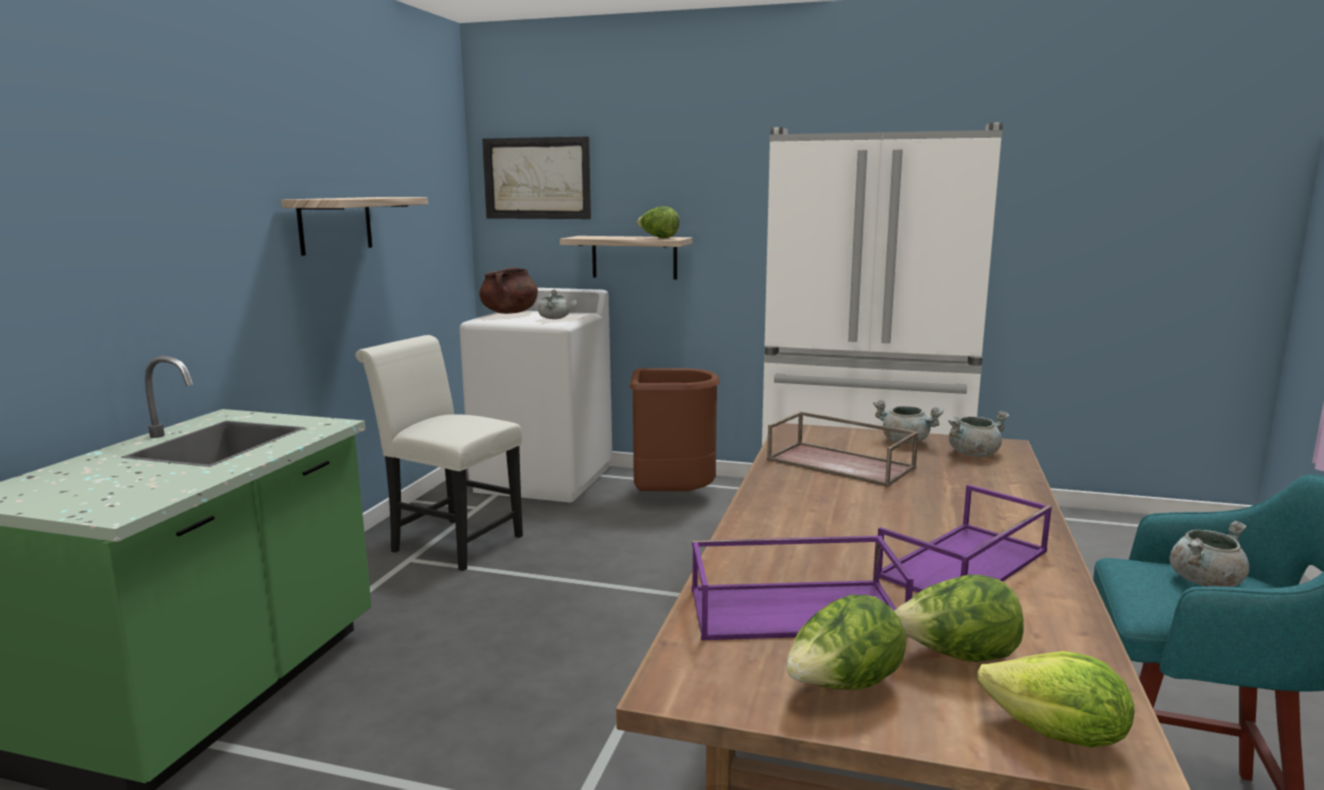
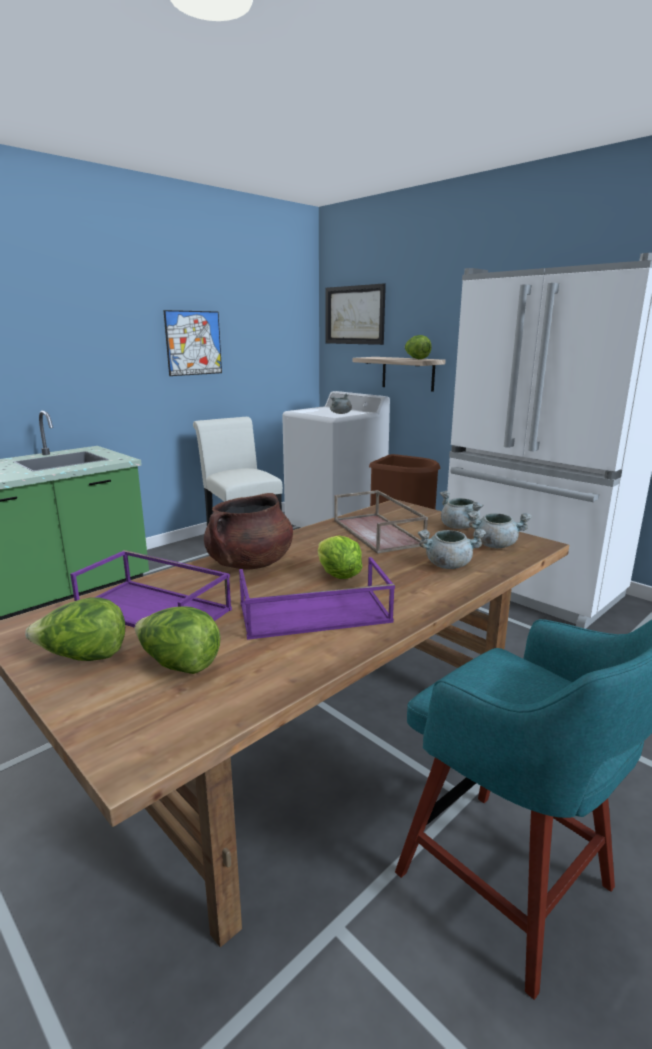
camera: 30 degrees right, 5 degrees up
shelf [281,197,428,256] -> picture [163,310,222,376]
brown cooking pot [479,267,538,314] -> brown cooking pot moved to [204,493,293,570]
lettuce [977,651,1134,748] -> lettuce moved to [318,535,363,579]
grey cooking pot [1169,521,1249,587] -> grey cooking pot moved to [418,529,486,569]

